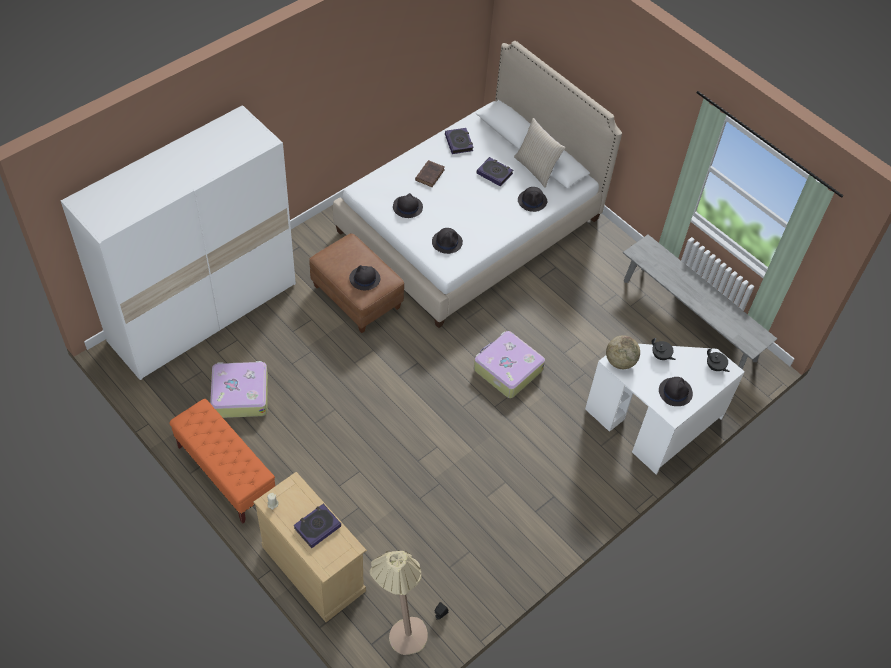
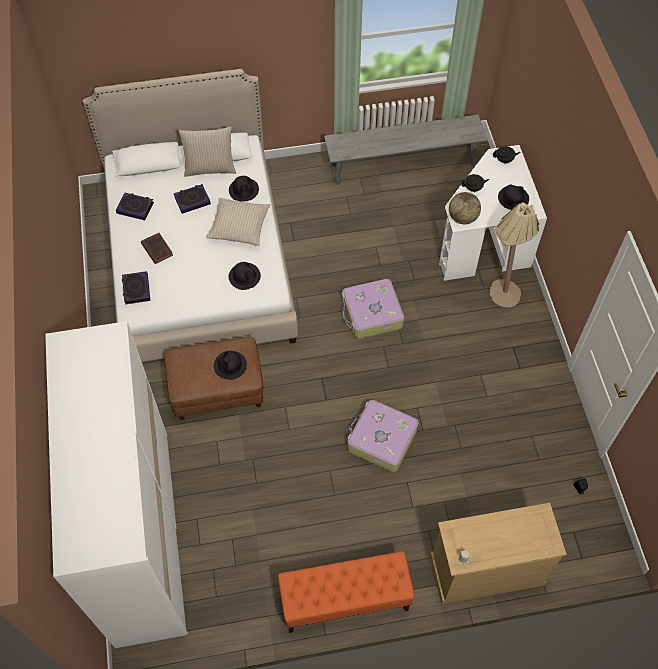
camera: 55 degrees left, 5 degrees up
suitcase [210,361,268,418] -> suitcase moved to [347,400,419,472]
book [293,504,341,548] -> book moved to [122,271,150,305]
beige floor lamp [370,549,428,655] -> beige floor lamp moved to [490,202,540,307]
black hat [393,193,423,218] -> none
none -> beige pillow [206,198,270,246]

